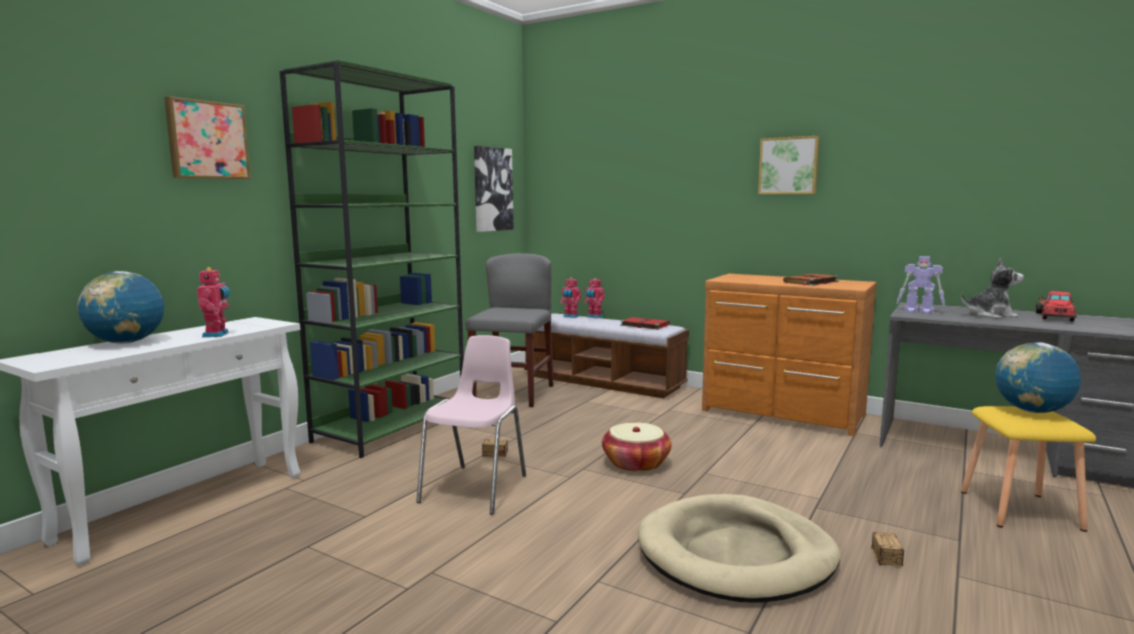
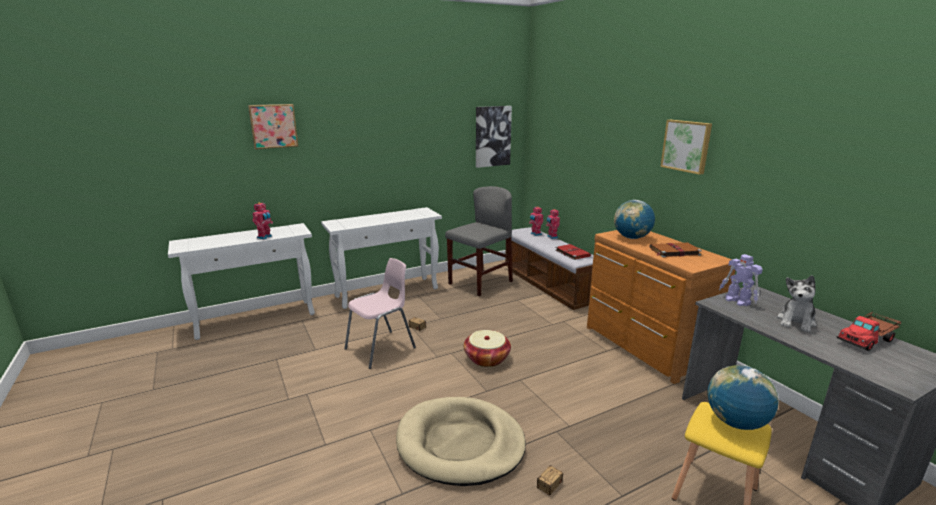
camera: 30 degrees right, 10 degrees up
globe [77,271,164,344] -> globe moved to [614,200,655,239]
green bookcase [280,60,464,458] -> white console table [321,207,442,309]
plush toy [961,259,1024,319] -> plush toy turned 90 degrees clockwise [777,275,817,332]

